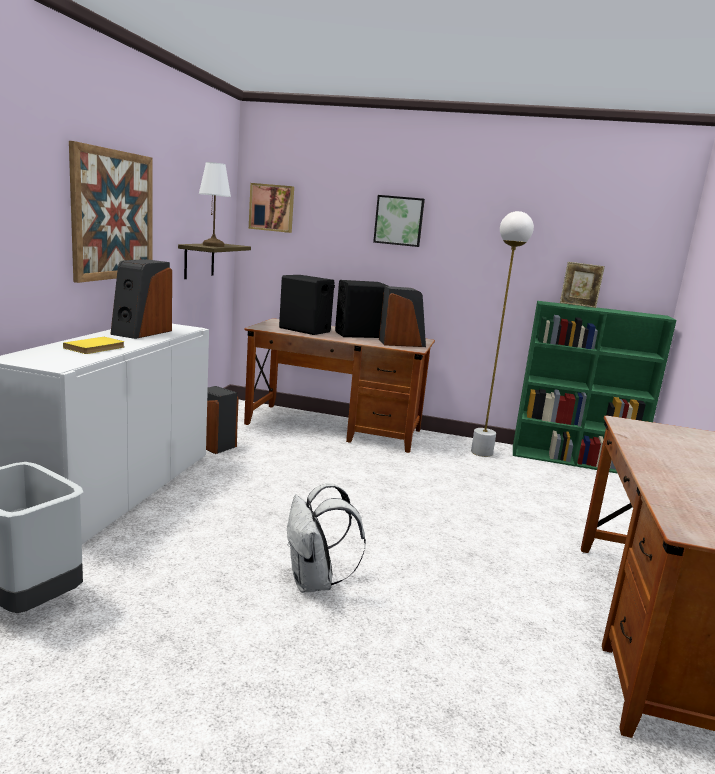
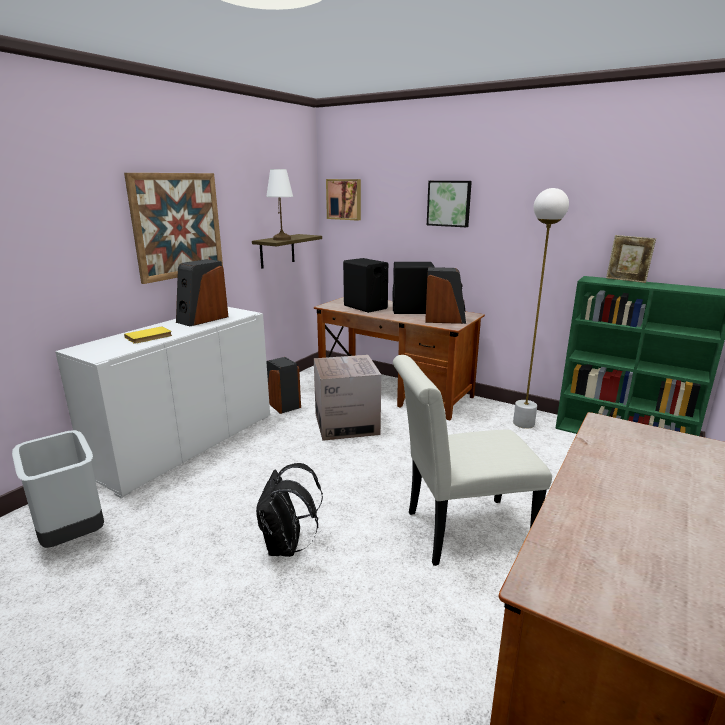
camera: 20 degrees right, 5 degrees up
white backpack [287,483,366,593] -> black backpack [256,463,323,557]
none -> cardboard box [314,355,381,441]
none -> white chair [393,355,552,566]

